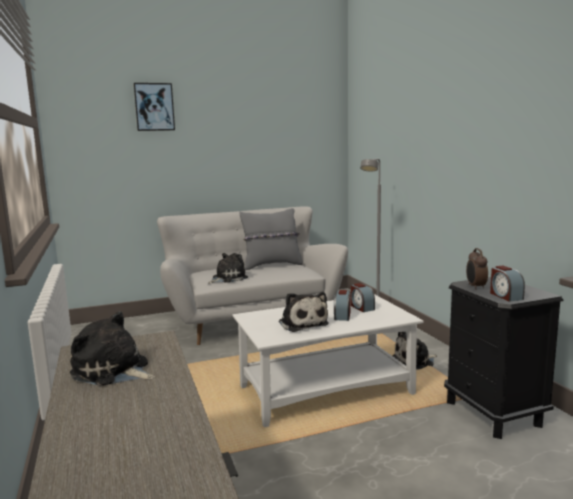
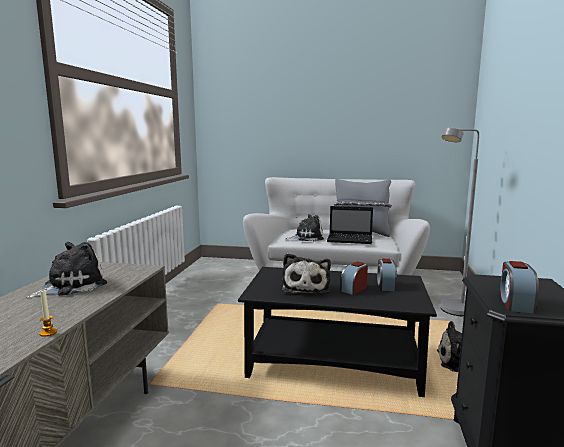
camera: 30 degrees right, 0 degrees up
plush toy [70,311,155,386] -> plush toy turned 75 degrees clockwise [27,242,107,299]
picture [134,83,175,131] -> none
white coffee table [233,294,424,427] -> black coffee table [238,267,437,397]
alarm clock [466,248,488,290] -> none
none -> candle [39,290,57,337]
none -> laptop [327,206,373,244]

